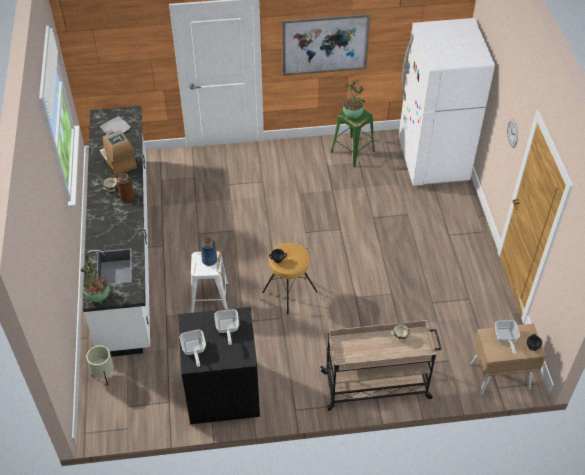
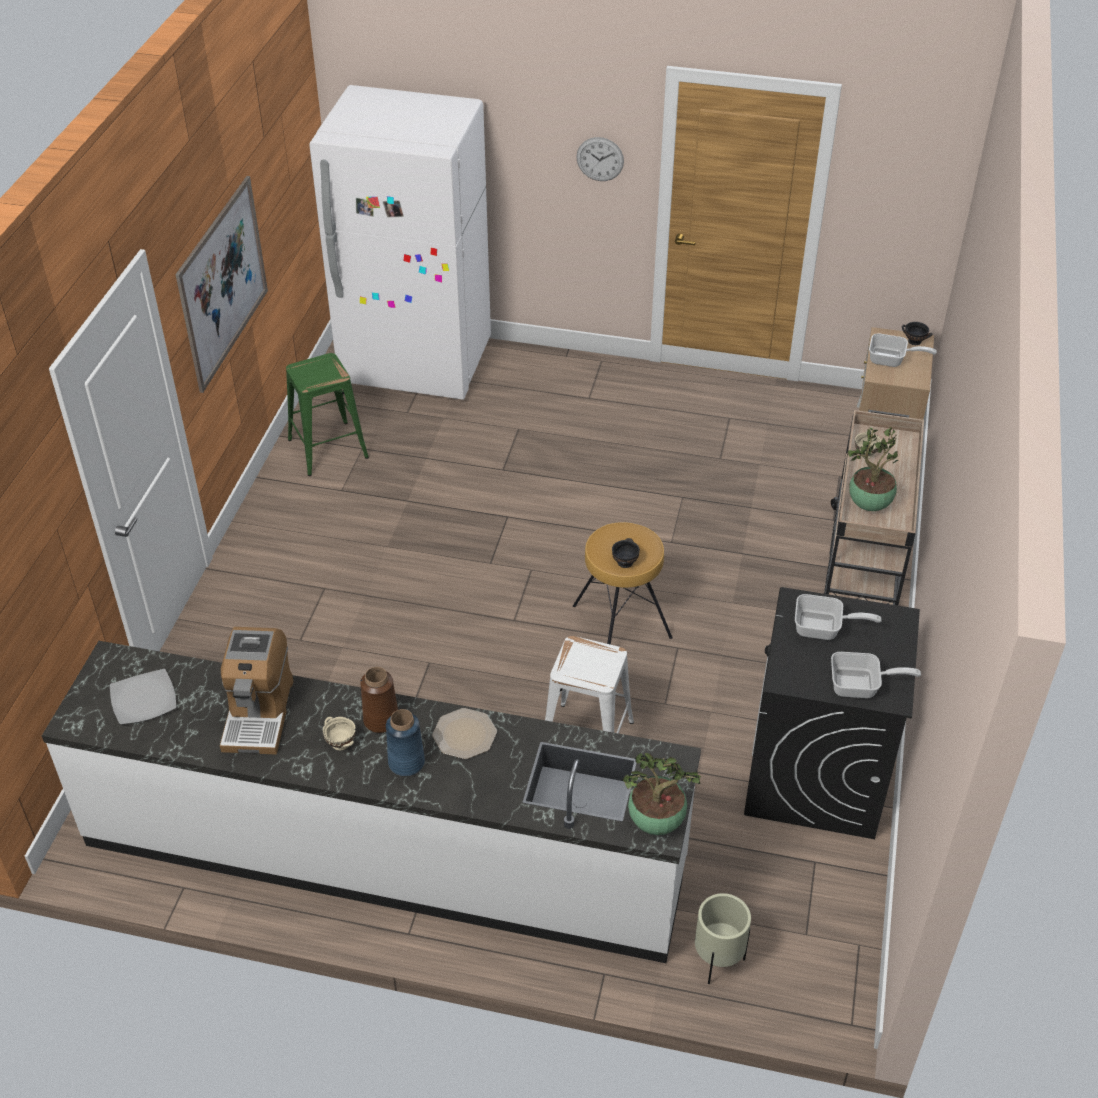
camera: 70 degrees left, 5 degrees down
coffee machine [100,130,137,176] -> coffee machine turned 75 degrees counterclockwise [220,627,293,755]
blue vase [201,237,217,266] -> blue vase moved to [386,709,425,776]
potted plant [343,80,366,119] -> potted plant moved to [848,427,898,511]
none -> plate [432,708,497,759]

